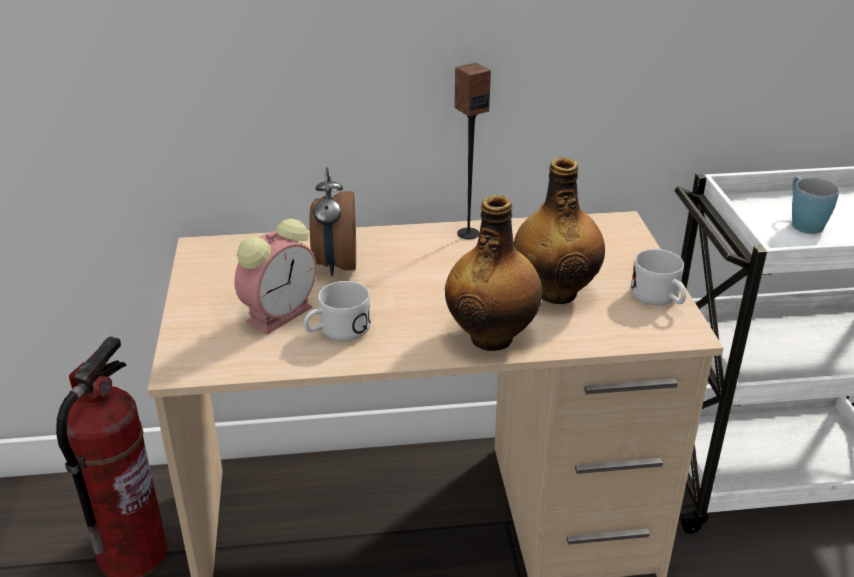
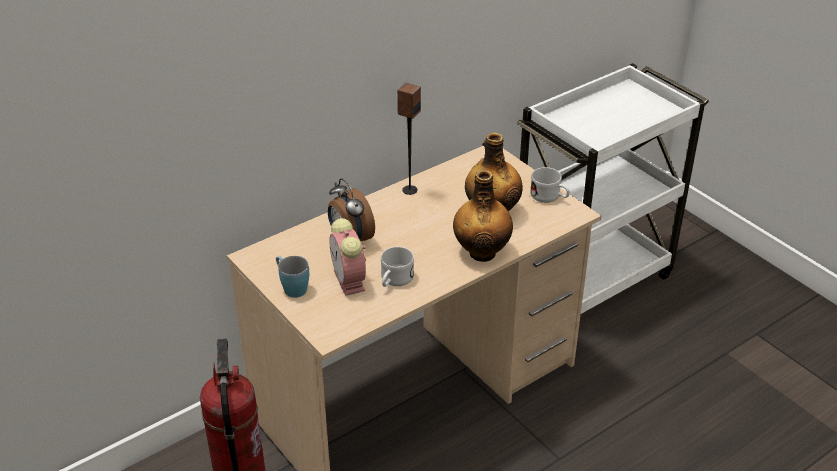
camera: 30 degrees left, 5 degrees up
alarm clock [234,219,316,334] -> alarm clock turned 150 degrees clockwise [329,218,366,296]
blue mug [792,177,839,234] -> blue mug moved to [276,256,309,298]

